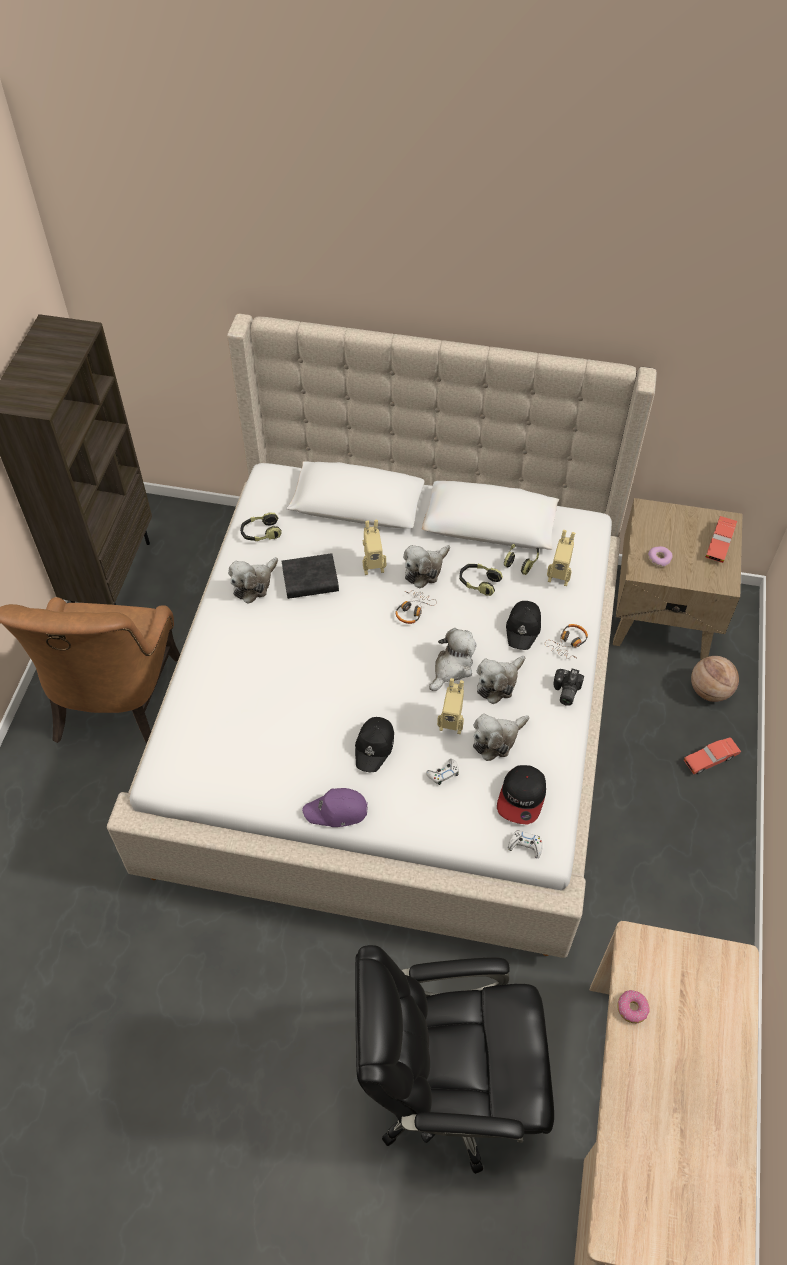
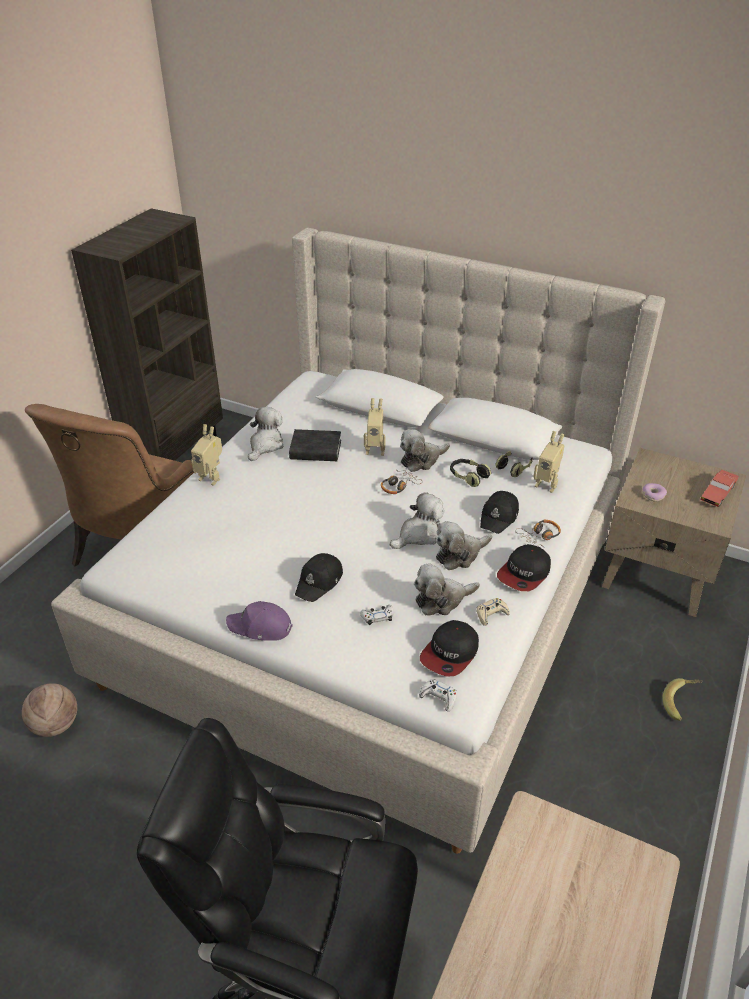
camera: 15 degrees right, 15 degrees down
plush toy [228,557,278,604] -> plush toy turned 150 degrees clockwise [248,407,283,461]
headphones [240,512,282,541] -> none
toy robot [437,678,464,734] -> toy robot moved to [191,424,222,486]
camera [554,669,584,706] -> cap [497,544,551,591]
donut [617,990,649,1023] -> none
red toy car [684,737,741,774] -> banana [662,678,702,721]
basketball [691,656,739,702] -> basketball moved to [22,683,77,737]
none -> beige game controller [476,598,510,626]

